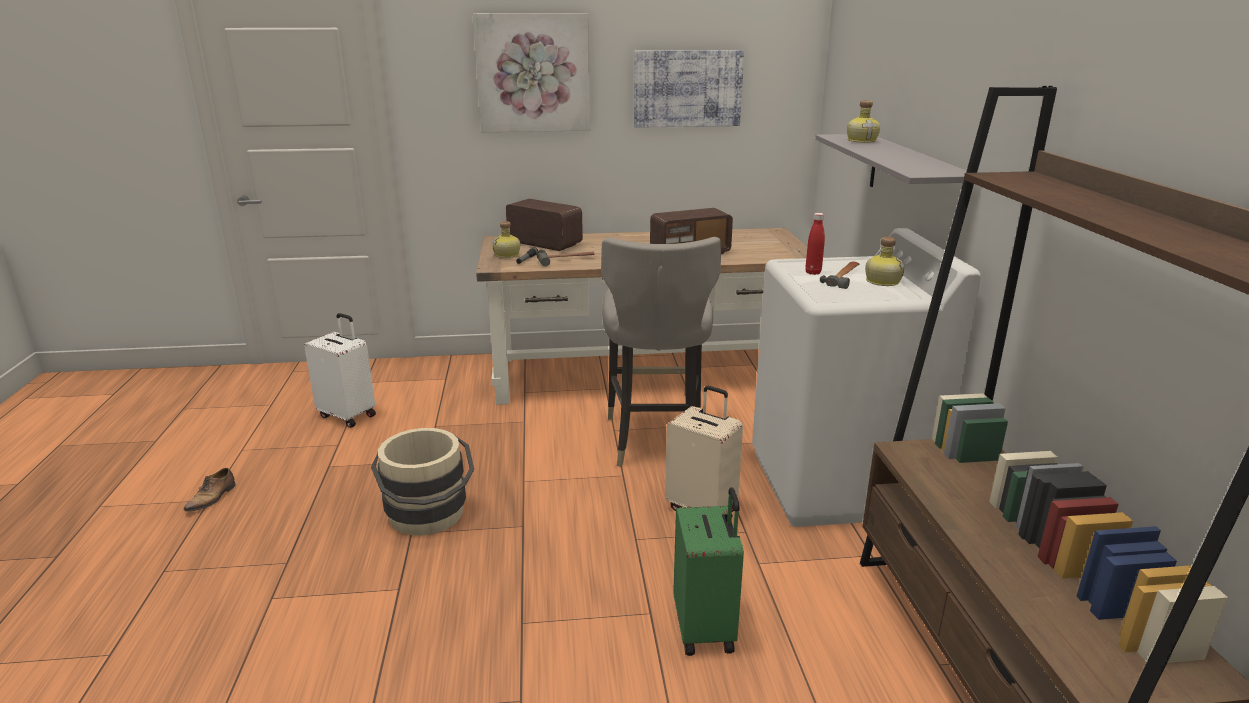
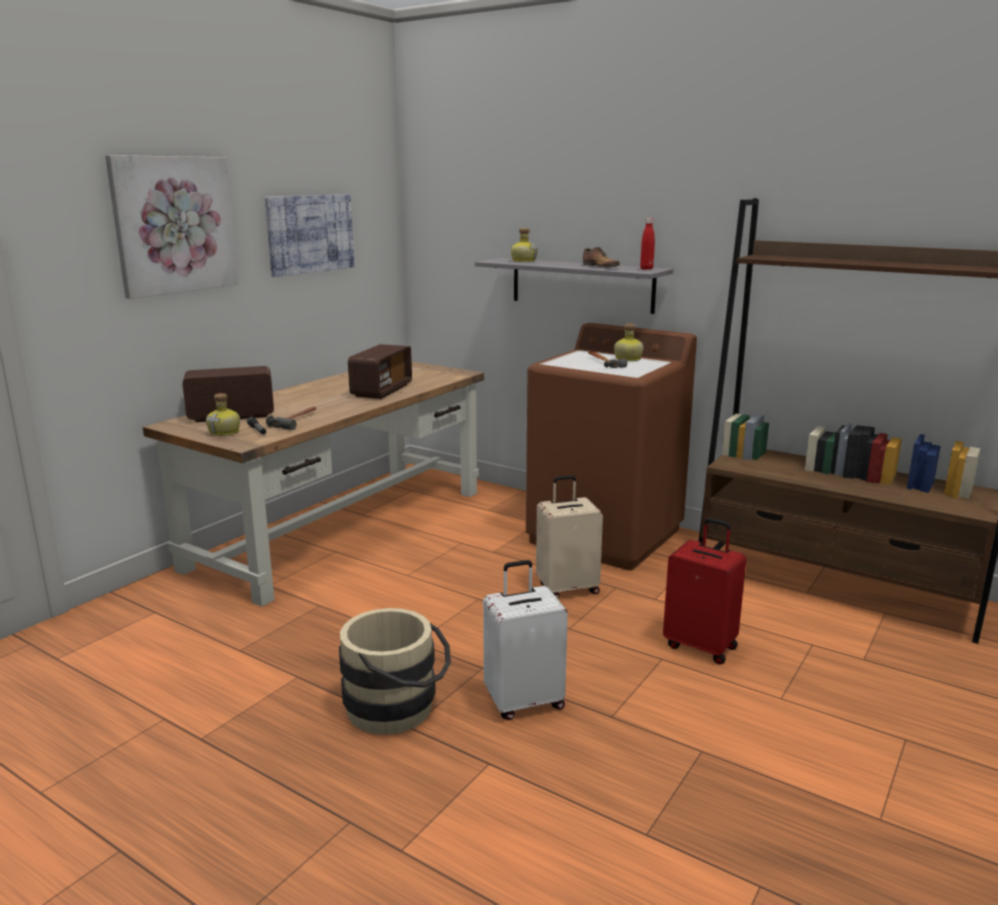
camera: 50 degrees left, 5 degrees down
shoe [184,468,236,512] -> shoe moved to [583,247,620,268]
white suitcase [304,313,376,428] -> white suitcase moved to [483,560,568,720]
grey stool [601,237,721,467] -> none
green suitcase [673,487,744,656] -> red suitcase [663,518,746,665]
white washing machine [752,228,981,527] -> brown washing machine [526,323,697,571]
red bottle [805,213,825,275] -> red bottle moved to [640,218,655,270]

